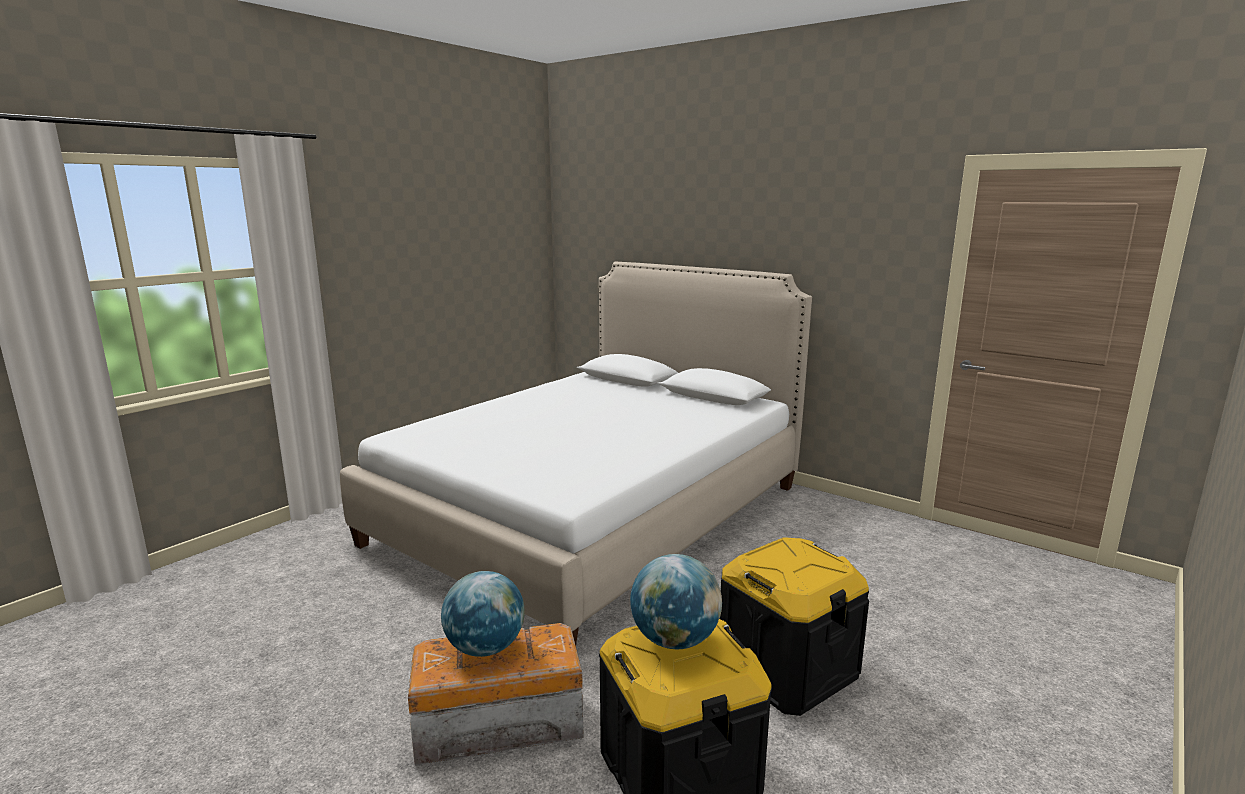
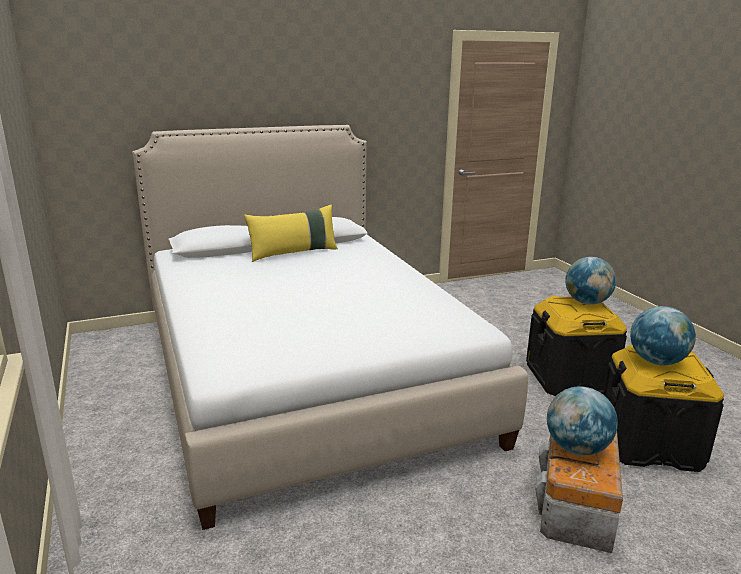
camera: 60 degrees left, 5 degrees up
none -> yellow pillow [244,205,338,262]
none -> globe [565,257,616,305]

